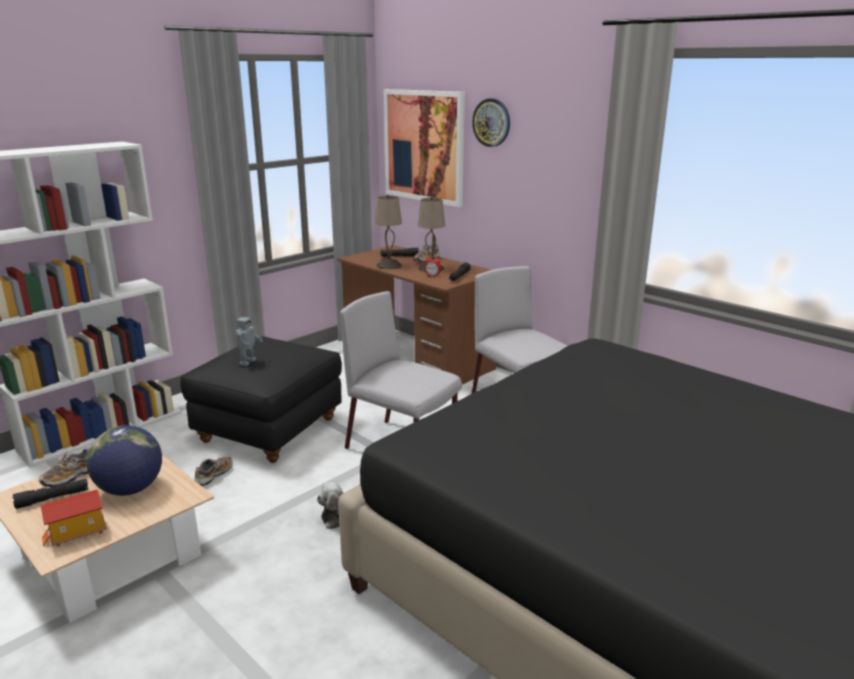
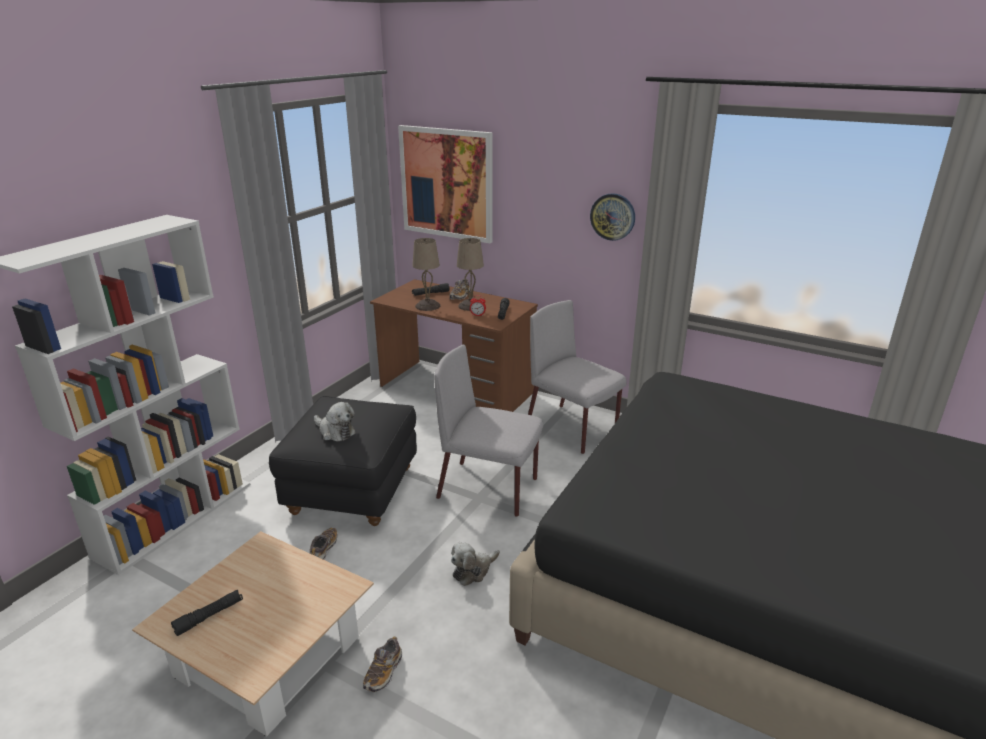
camera: 15 degrees left, 5 degrees up
shoe [39,447,90,487] -> shoe moved to [363,636,402,692]
toy house [41,489,107,547] -> none
globe [87,425,162,496] -> none
toy robot [233,312,262,366] -> plush toy [314,402,356,441]
wall clock [472,98,510,147] -> wall clock moved to [590,193,635,241]

